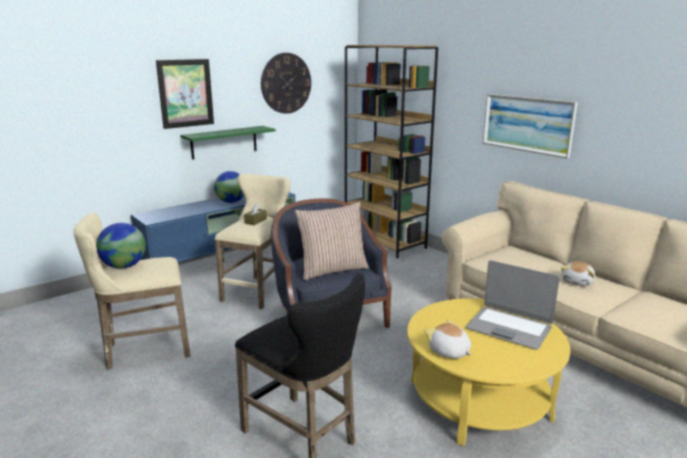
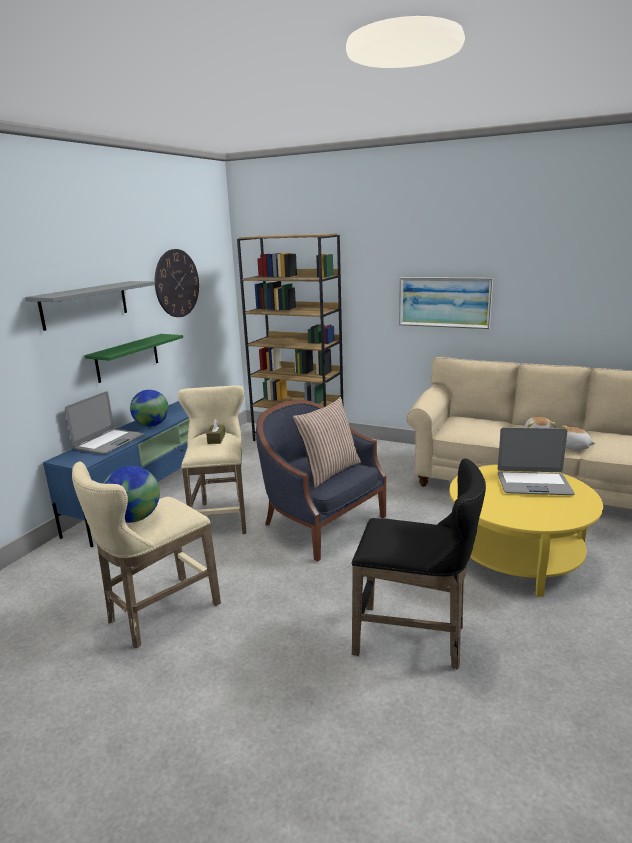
camera: 25 degrees left, 0 degrees up
picture [156,59,214,129] -> grey shelf [25,281,155,331]
plush toy [425,319,471,359] -> plush toy moved to [562,425,596,450]
none -> laptop [65,391,144,454]

